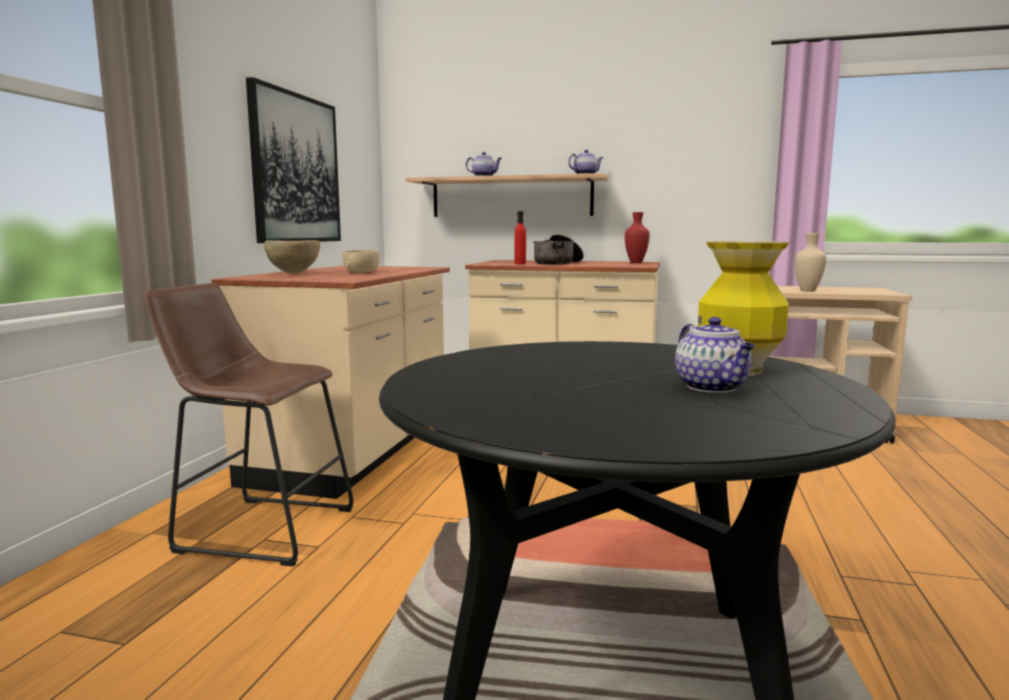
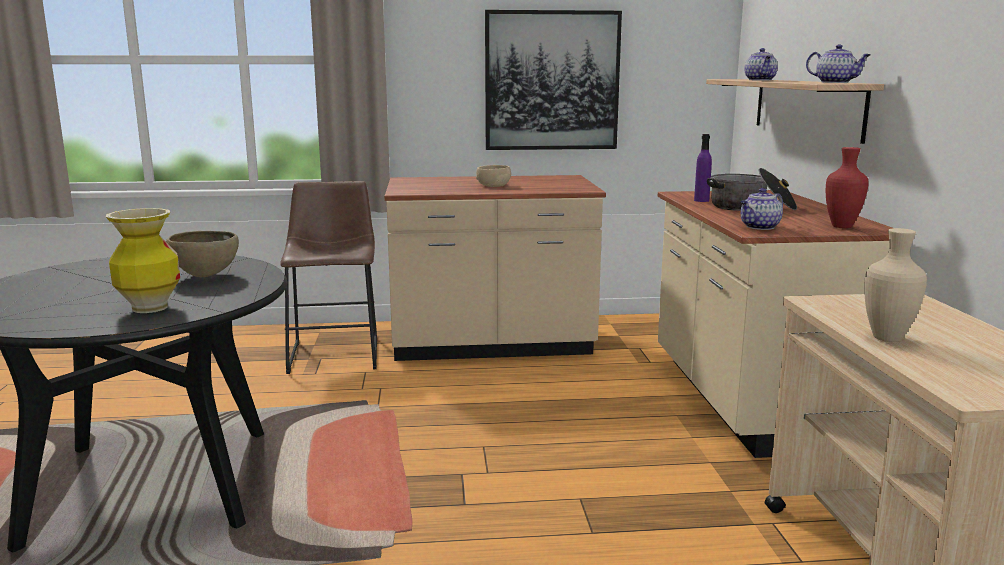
camera: 70 degrees right, 5 degrees up
brown bowl [264,240,320,274] -> brown bowl moved to [166,231,239,277]
red bottle [514,211,526,264] -> purple bottle [694,134,712,202]
teapot [675,317,755,393] -> teapot moved to [740,188,783,230]

